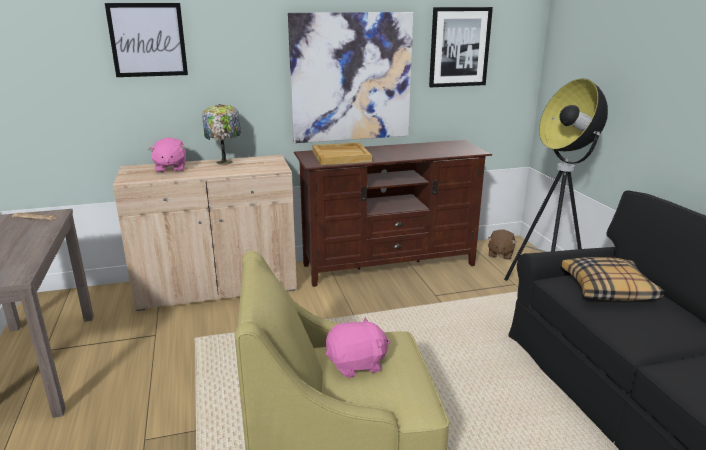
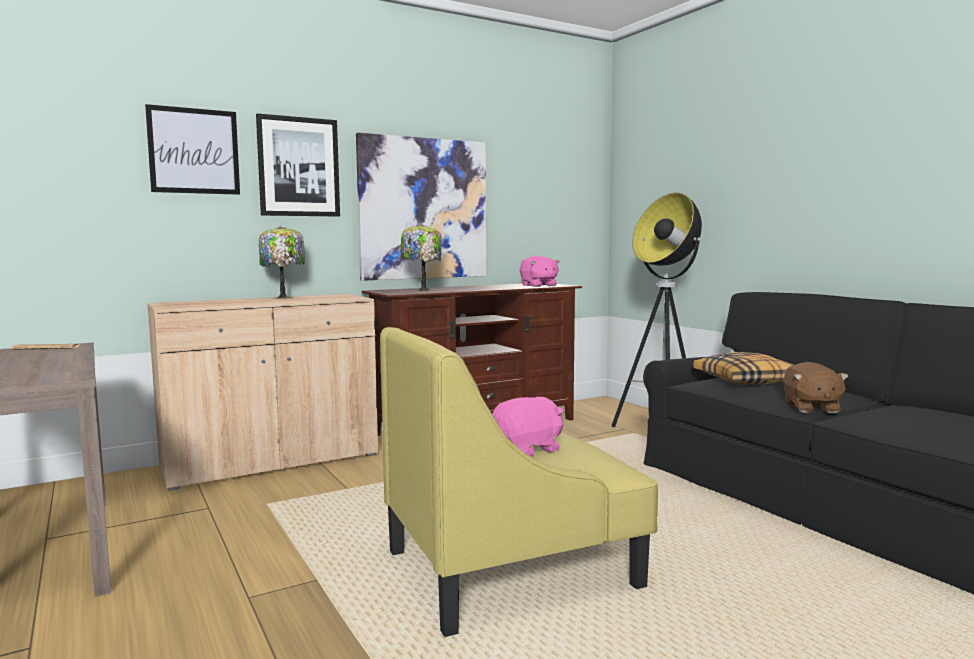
camera: 15 degrees left, 15 degrees down
pink plush toy [149,138,186,173] -> pink plush toy moved to [520,256,560,287]
beige tray [312,142,372,165] -> table lamp [400,224,442,291]
picture [429,7,493,87] -> picture moved to [256,113,340,217]
brown plush toy [487,230,516,260] -> brown plush toy moved to [783,362,849,413]

